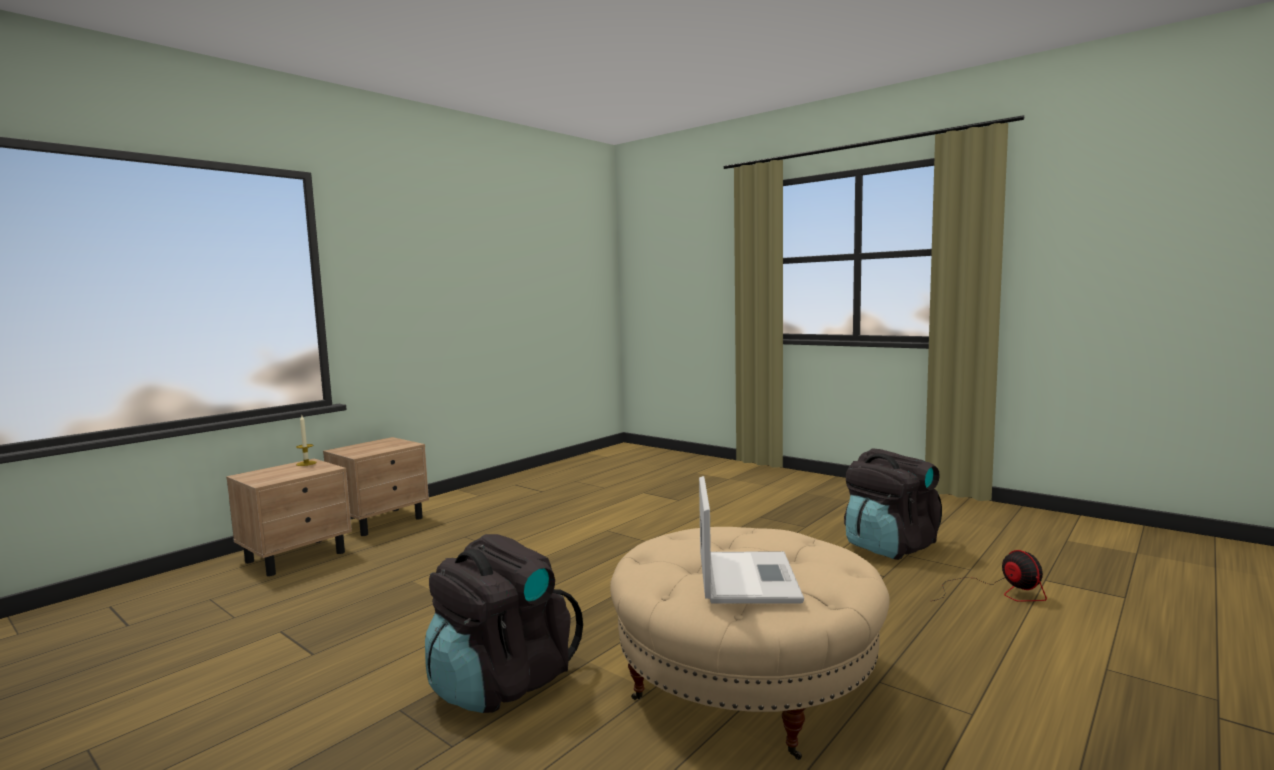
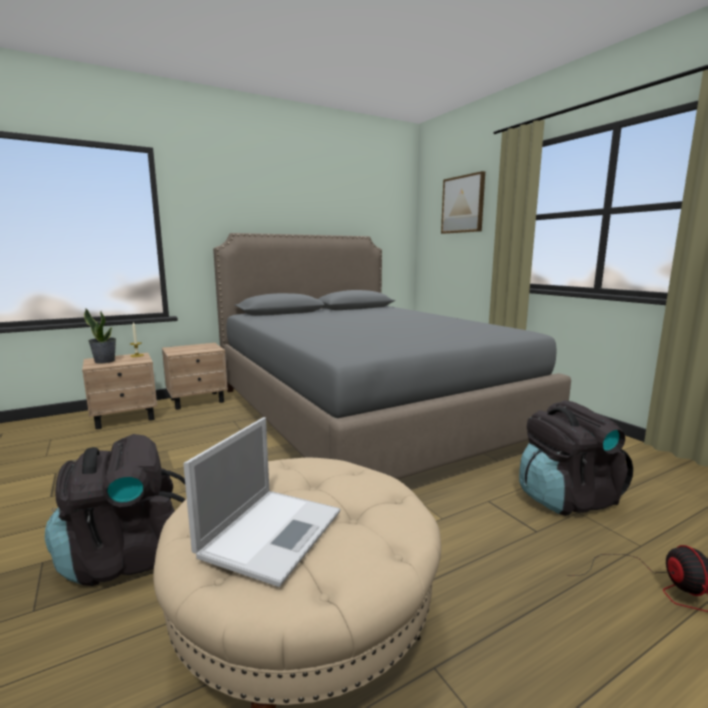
camera: 20 degrees right, 5 degrees up
none -> potted plant [84,308,116,364]
none -> grey bed [213,233,571,480]
none -> picture [441,171,485,234]

